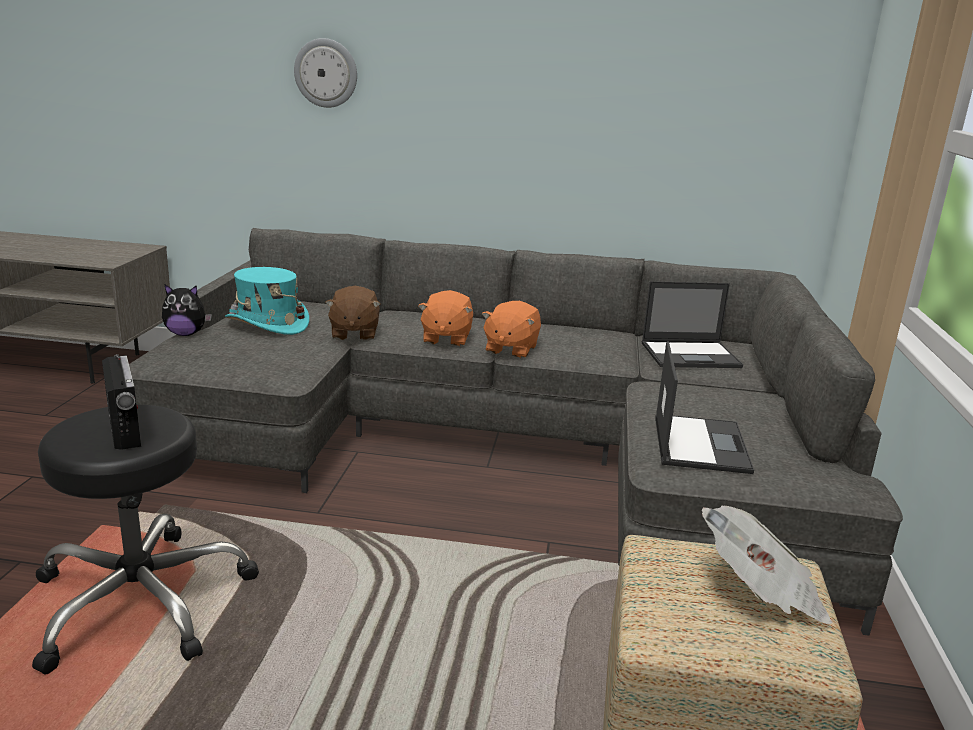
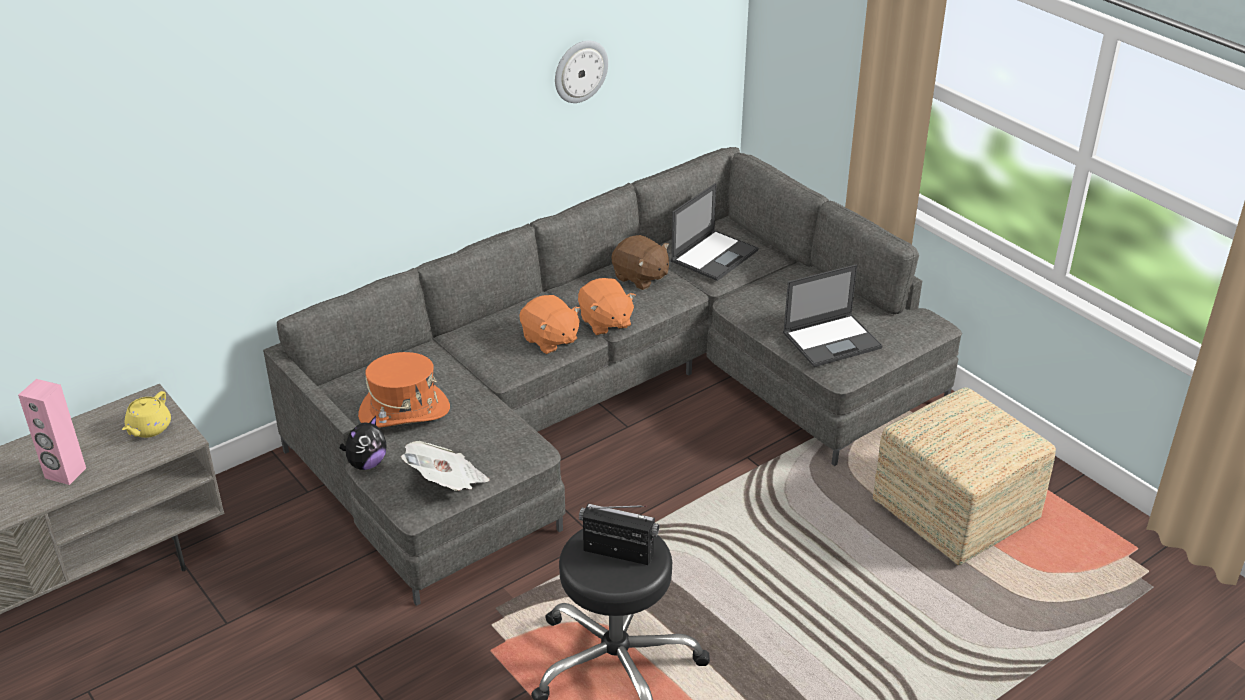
camera: 45 degrees left, 15 degrees up
turquoise hat [225,267,309,335] -> orange hat [358,352,450,427]
wall clock [294,38,357,108] -> wall clock moved to [555,41,608,103]
brown plush toy [325,286,380,341] -> brown plush toy moved to [612,235,669,290]
laptop [655,341,754,474] -> laptop turned 105 degrees clockwise [783,264,883,367]
newspaper [702,505,832,624] -> newspaper moved to [401,441,489,491]
none -> pink speaker [18,379,86,485]
none -> yellow teapot [122,391,171,438]

